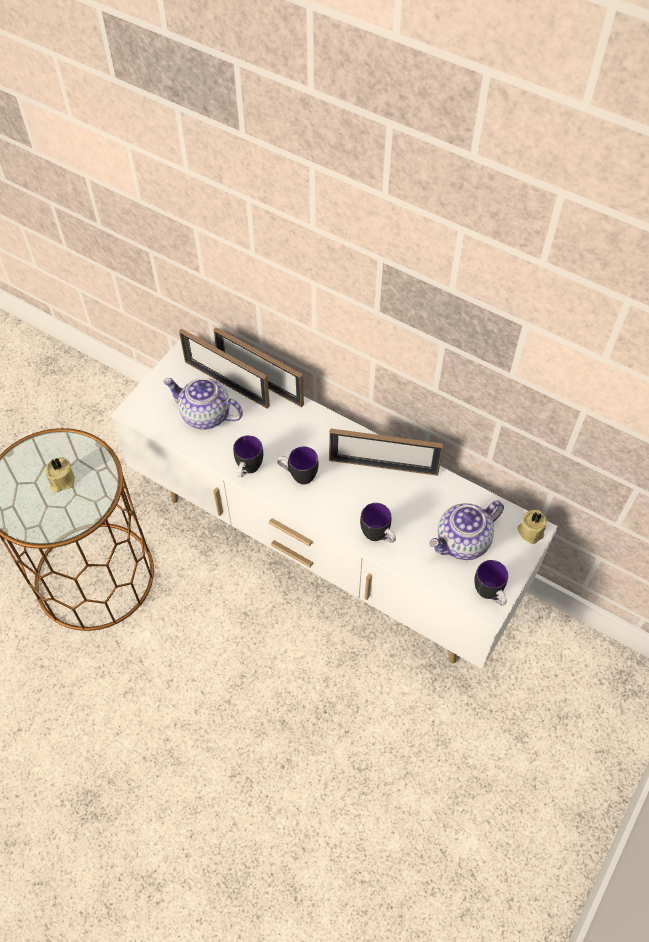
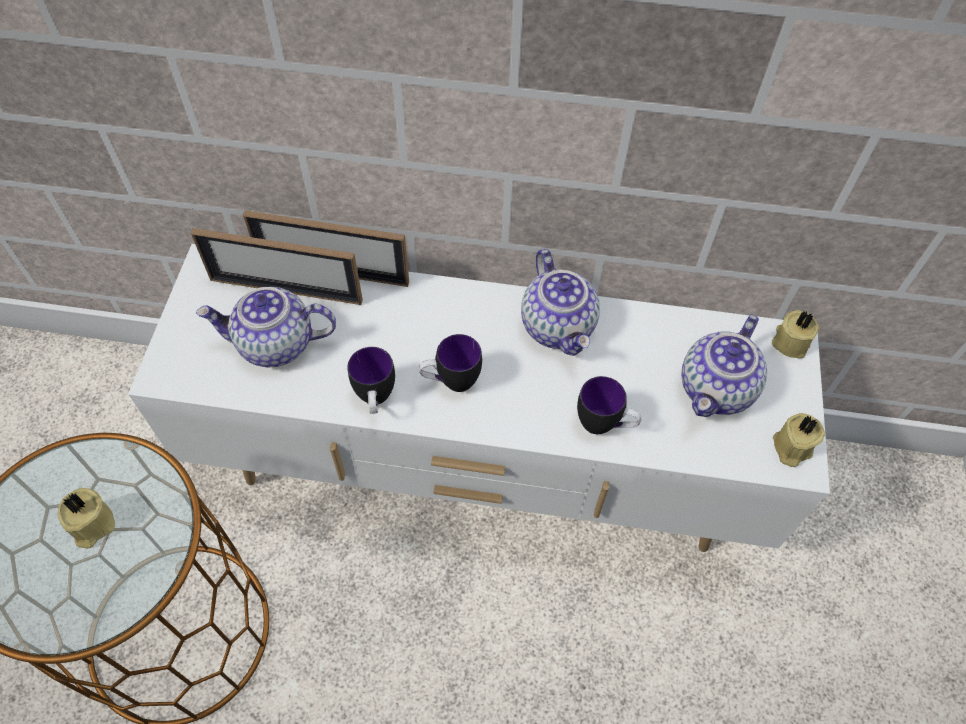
camera: 25 degrees left, 0 degrees up
picture frame [329,428,444,476] -> teapot [521,249,600,356]
mug [474,560,508,606] -> beige candle [773,413,825,467]

